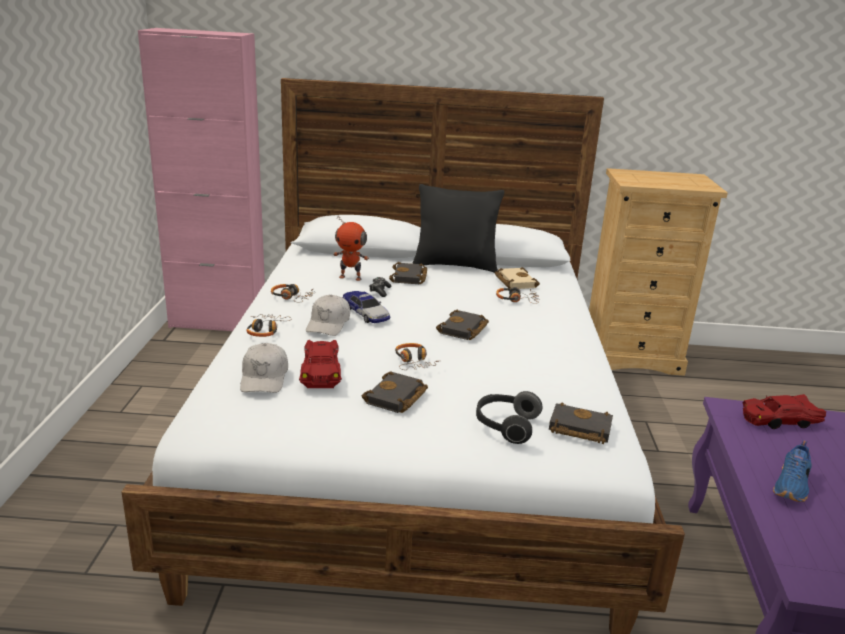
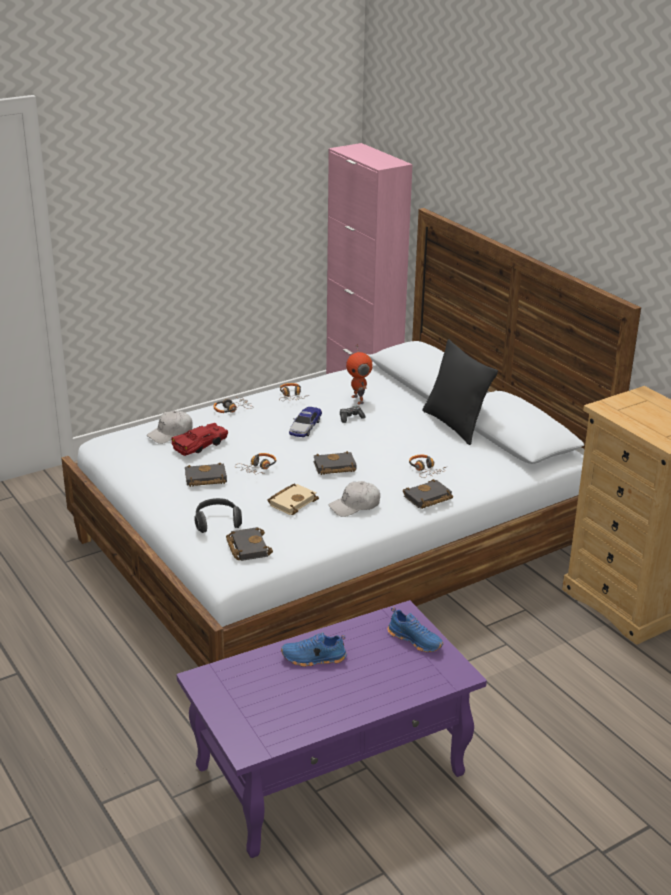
camera: 55 degrees right, 5 degrees up
white cap [306,295,350,336] -> white cap moved to [329,481,380,517]
black book [389,262,427,284] -> black book moved to [403,479,453,509]
beige book [494,267,540,289] -> beige book moved to [268,484,319,515]
red toy car [743,394,826,429] -> blue shoe [387,607,443,652]

